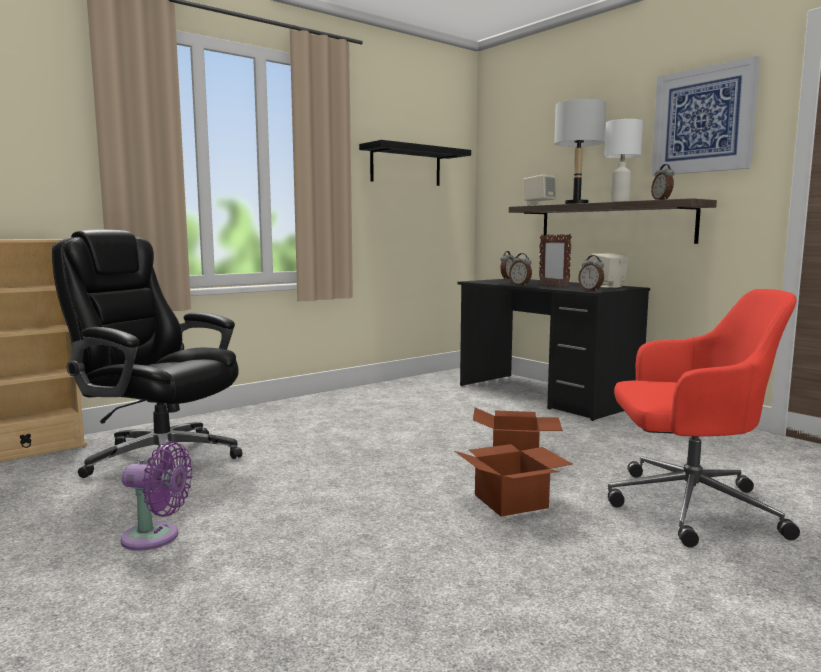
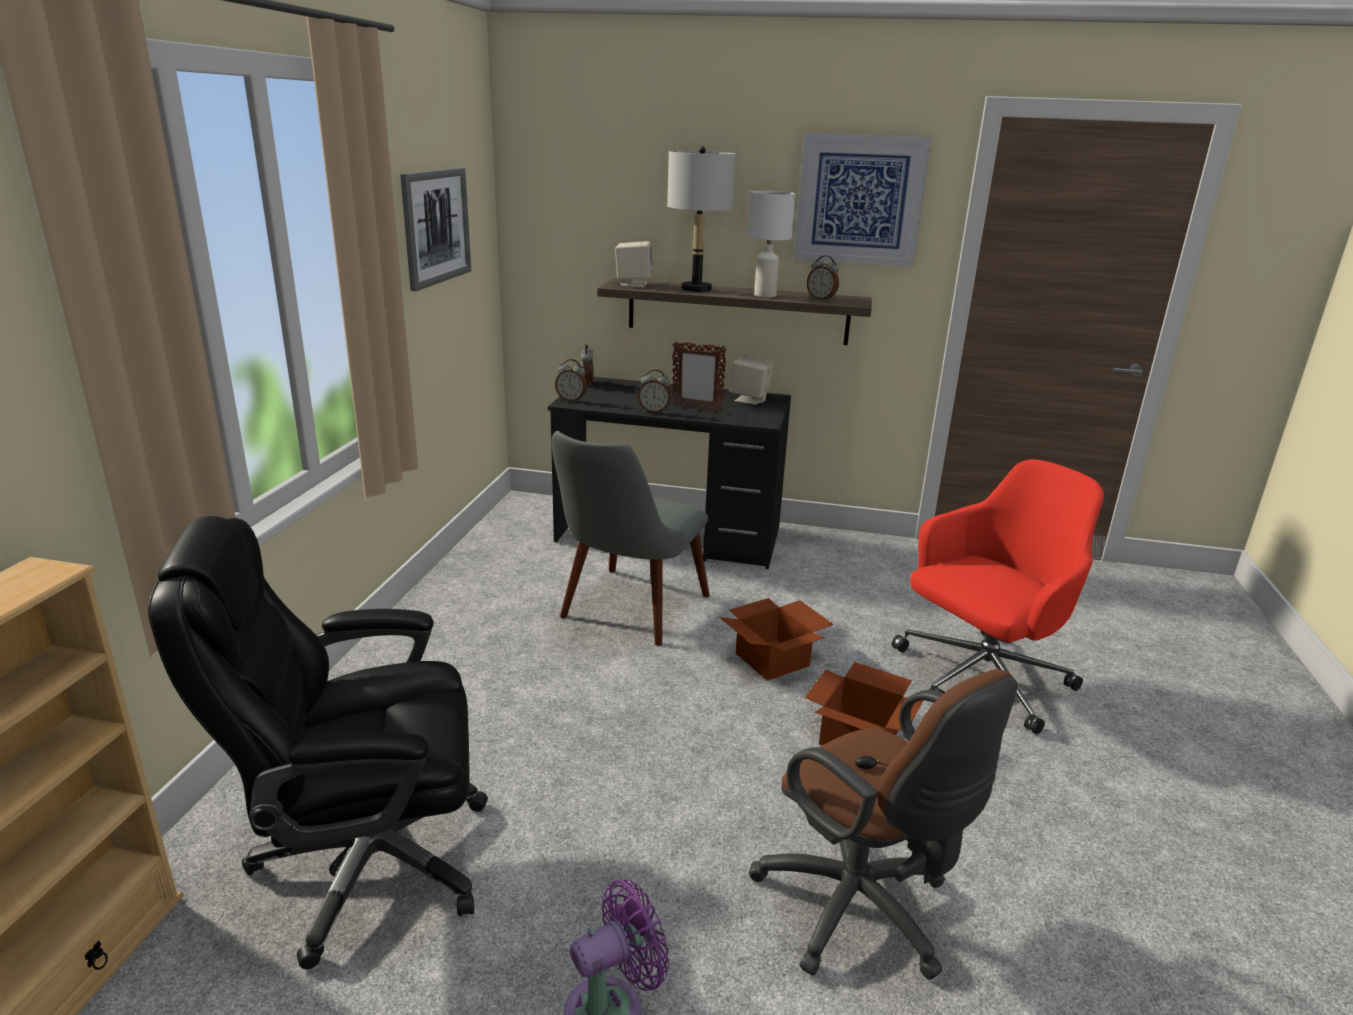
camera: 40 degrees left, 15 degrees up
black shelf [359,140,471,186] -> picture [400,168,471,291]
alarm clock [579,255,604,291] -> alarm clock moved to [555,359,587,402]
none -> grey chair [552,431,710,646]
none -> brown office chair [748,669,1017,980]

